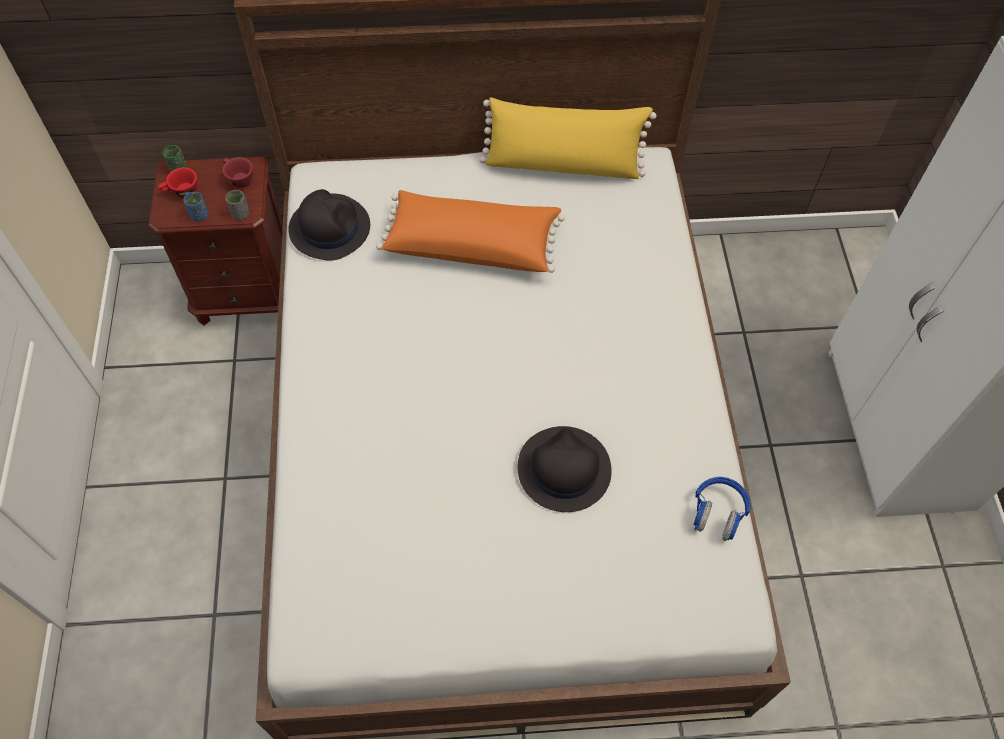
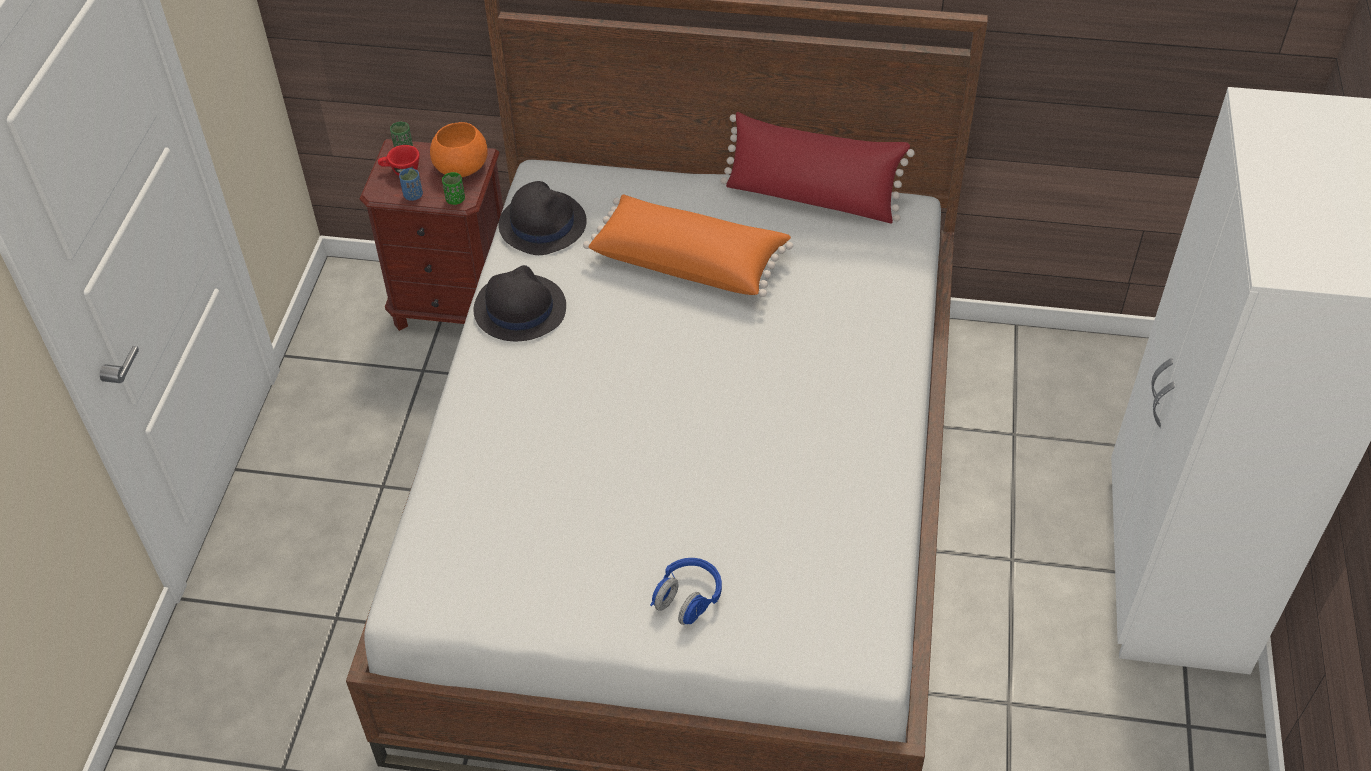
camera: 15 degrees right, 10 degrees down
red cup [222,157,253,188] -> orange bowl [430,122,488,177]
grey cup [225,190,249,220] -> green cup [442,172,465,205]
yellow pillow [479,97,656,179] -> red pillow [720,112,915,223]
black hat [518,426,612,512] -> black hat moved to [473,265,566,341]
blue headphones [694,477,751,541] -> blue headphones moved to [650,558,722,625]

